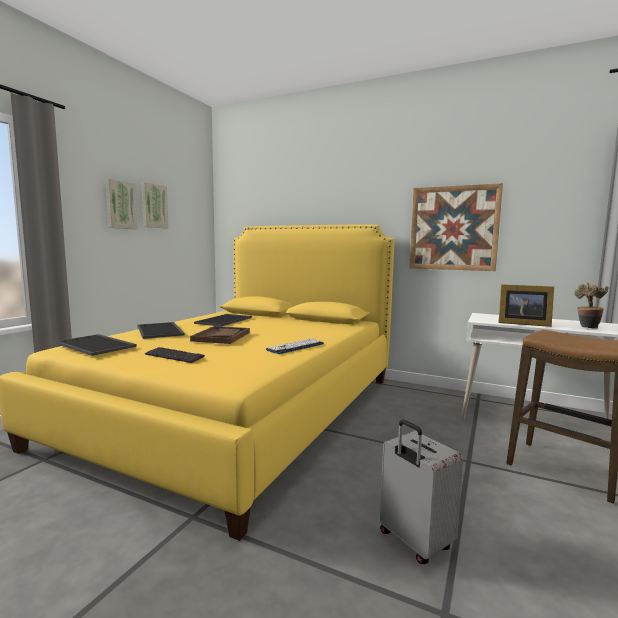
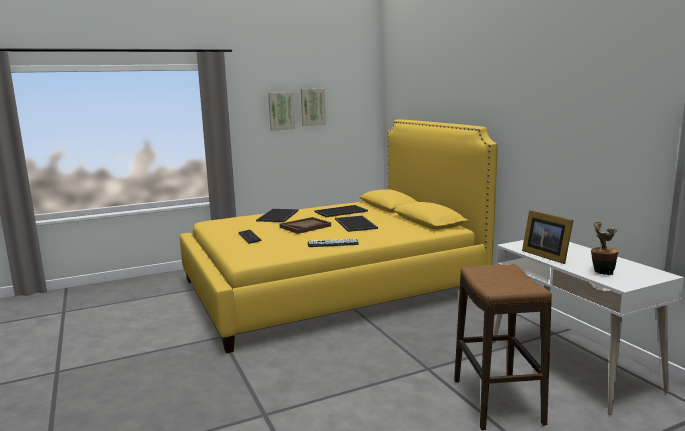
camera: 40 degrees right, 5 degrees up
tray [55,334,137,356] -> tray moved to [335,215,378,232]
grey suitcase [380,419,463,564] -> none
picture [409,183,503,271] -> none

